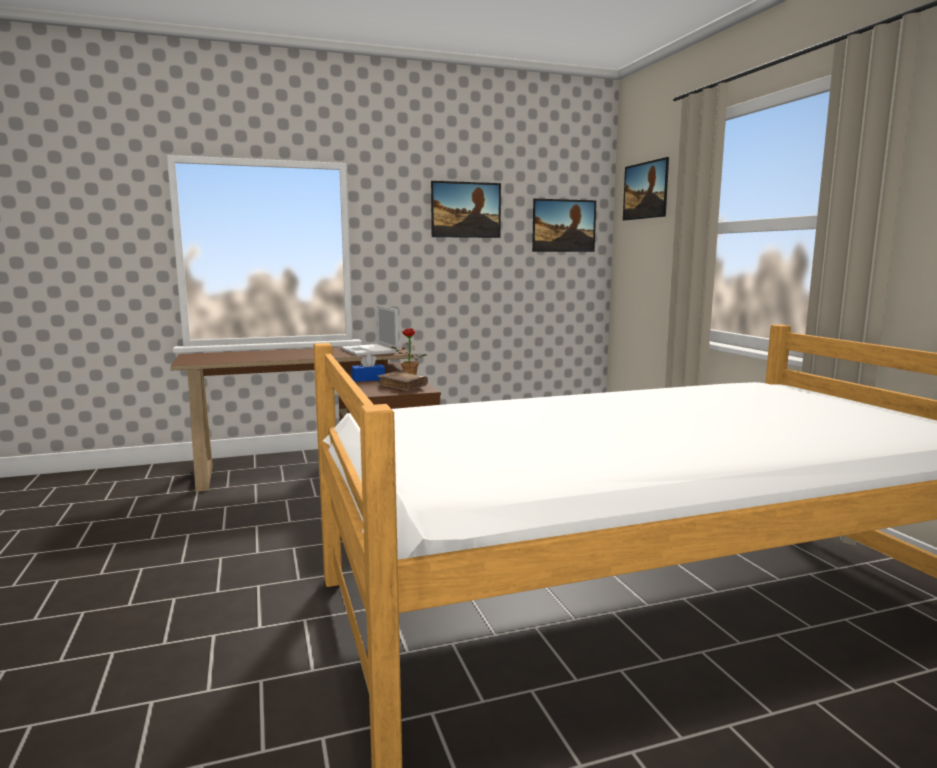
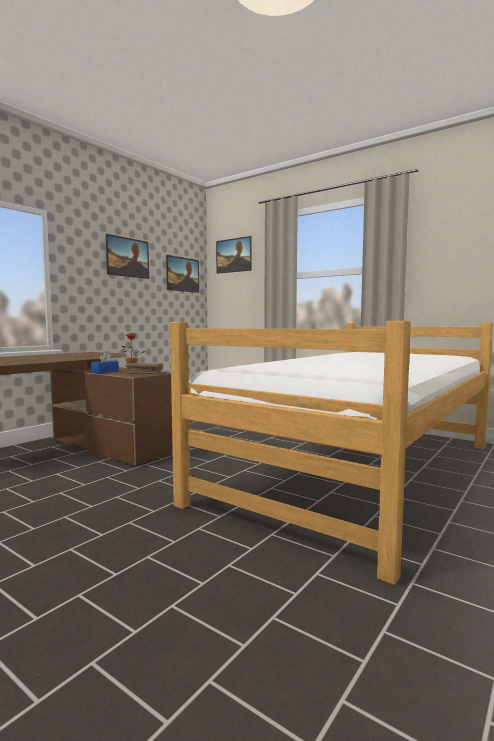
camera: 35 degrees left, 5 degrees down
laptop [341,305,399,356] -> none

